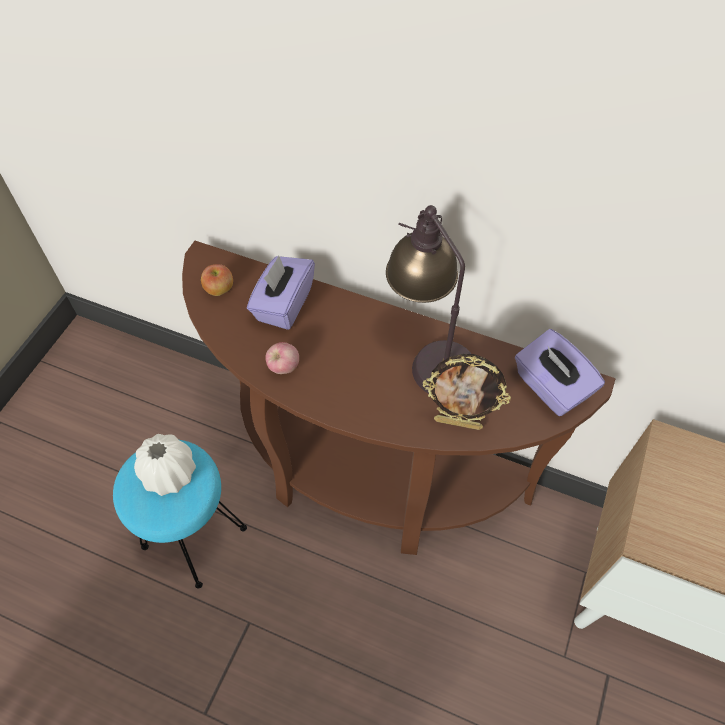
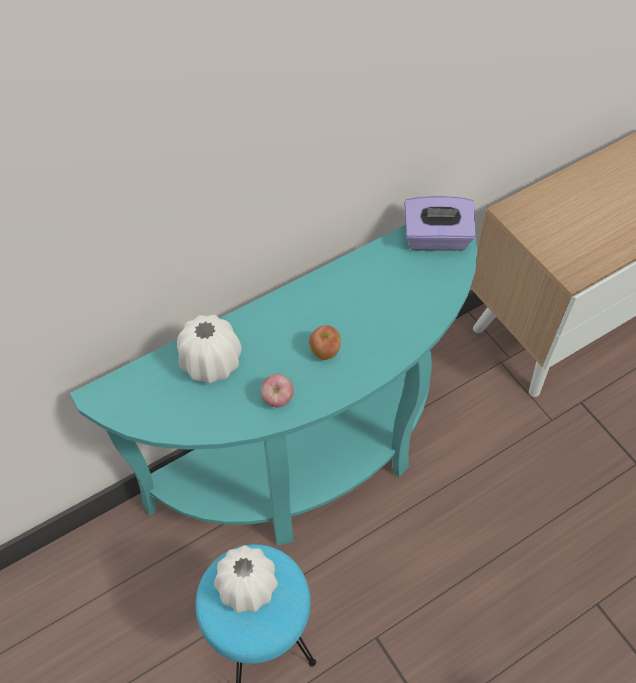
camera: 55 degrees left, 0 degrees up
brown console table [182,241,615,555] -> turquoise console table [70,225,478,546]
apple [201,264,233,296] -> apple moved to [309,325,341,360]
purple tissue box [247,256,315,330] -> white vase [177,315,242,384]
table lamp [386,205,471,394] -> none
picture frame [423,354,511,430] -> none

